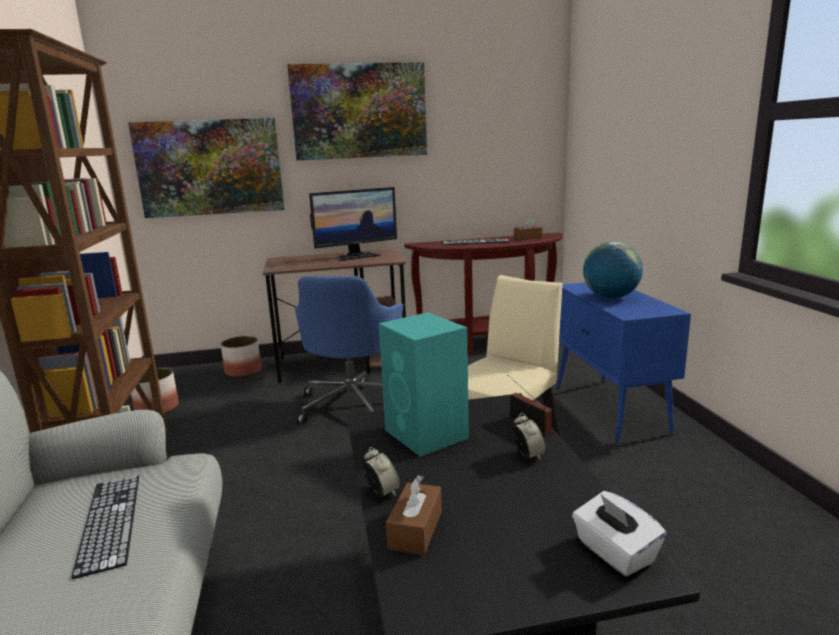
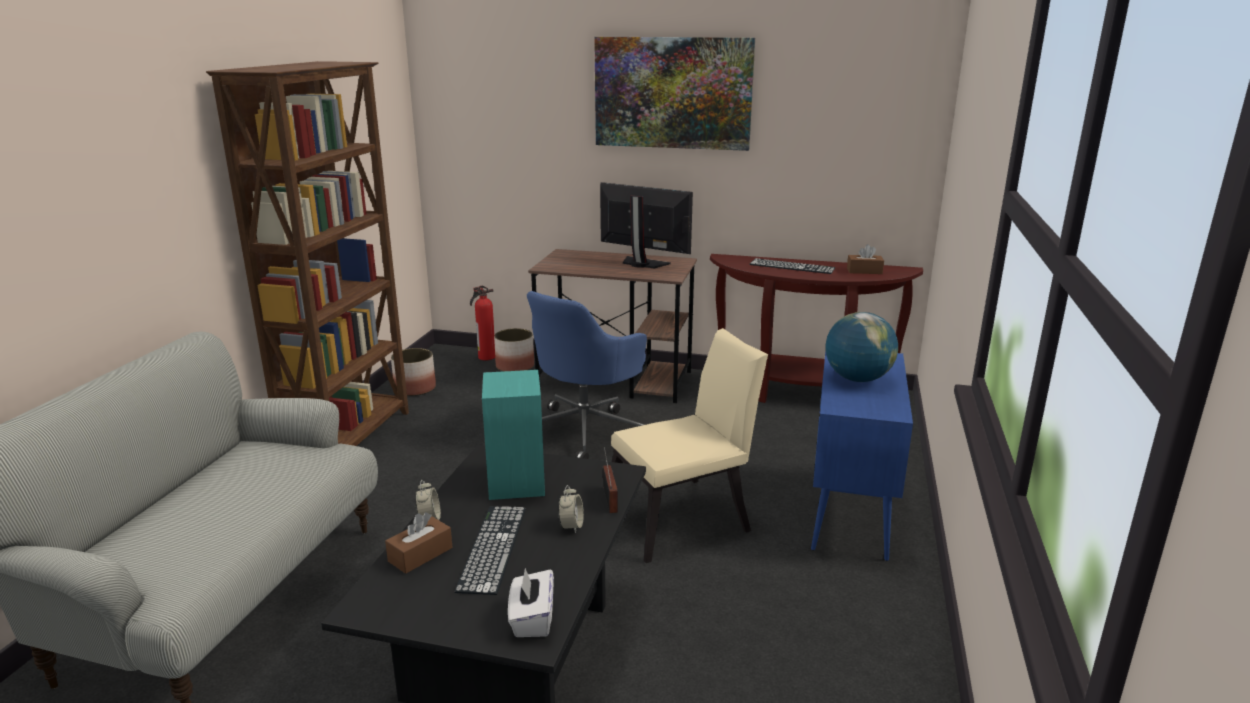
camera: 25 degrees right, 5 degrees up
keyboard [71,475,139,579] -> keyboard moved to [454,506,526,595]
picture [128,118,285,218] -> none
monitor [309,187,397,261] -> monitor turned 150 degrees counterclockwise [600,182,693,268]
none -> fire extinguisher [470,286,495,361]

